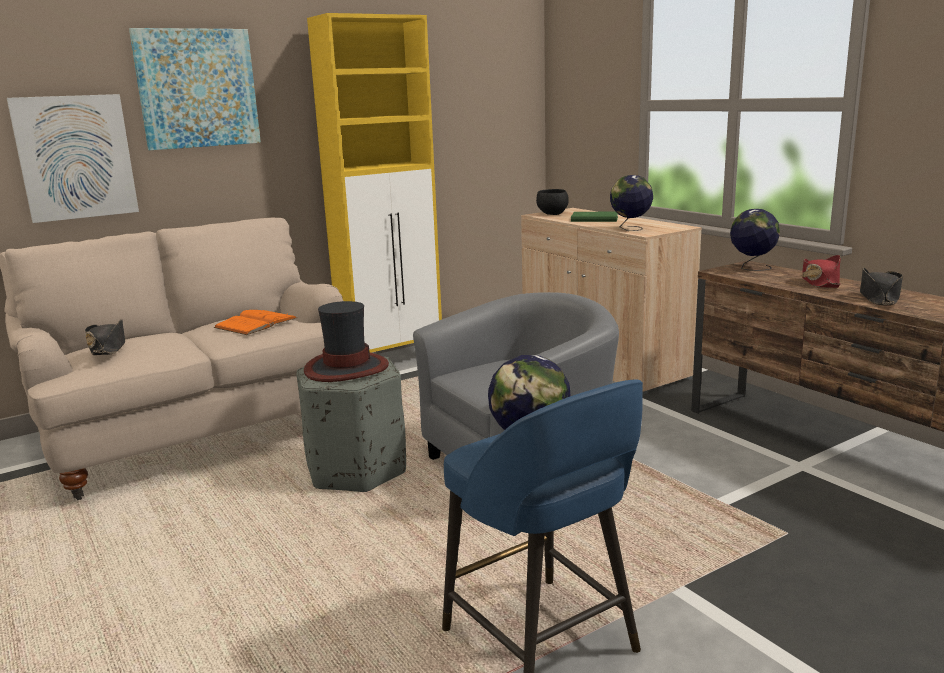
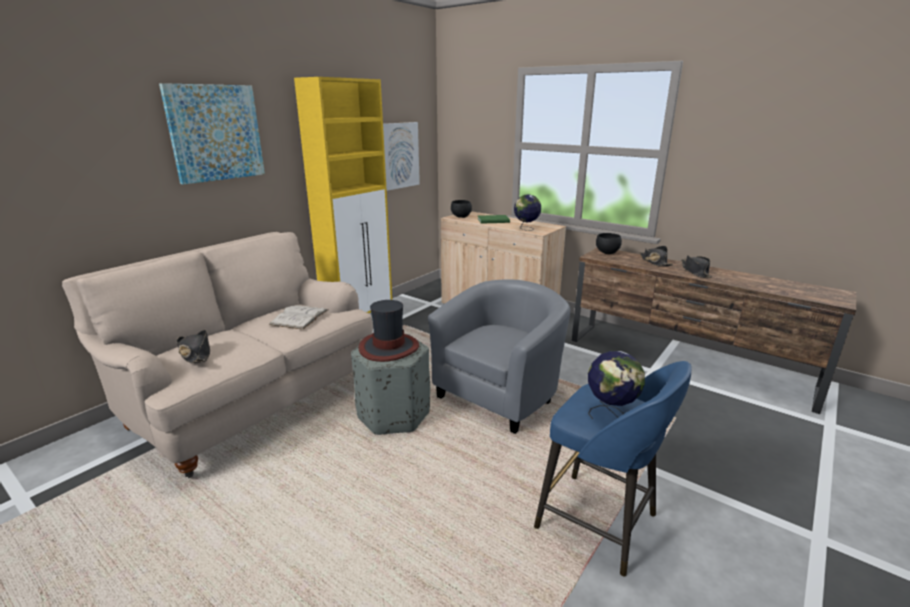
camera: 20 degrees left, 5 degrees up
picture [7,94,139,223] -> picture moved to [383,122,420,191]
orange book [214,310,297,335] -> white book [269,305,328,330]
globe [730,209,780,271] -> black bowl [596,233,622,254]
red hat [802,255,841,288] -> black hat [640,246,673,266]

